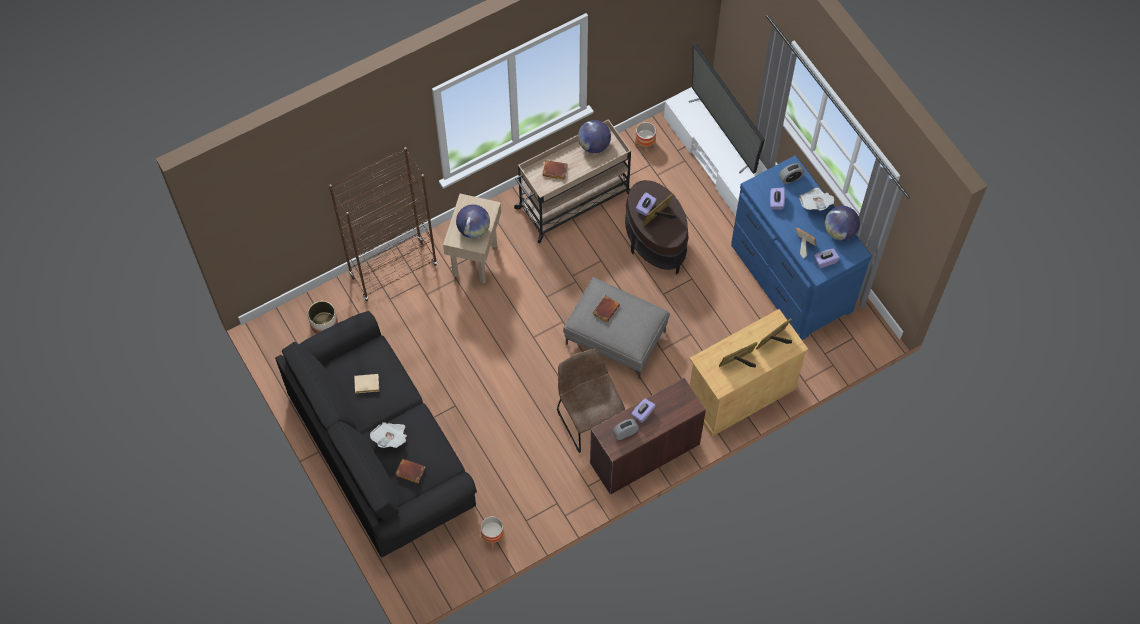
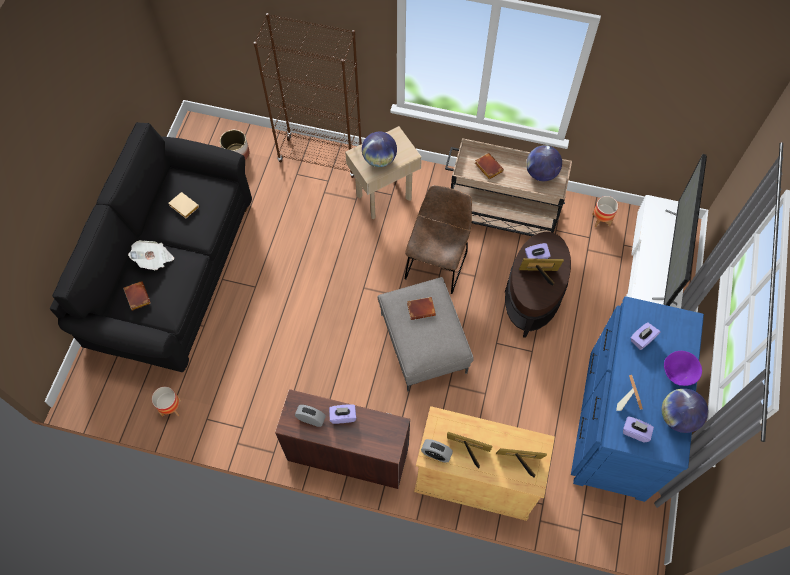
camera: 45 degrees right, 0 degrees up
brown chair [557,349,625,453] -> brown chair moved to [404,185,472,294]
alarm clock [779,163,805,184] -> alarm clock moved to [421,439,453,463]
newspaper [799,188,834,211] -> purple bowl [664,351,702,386]

